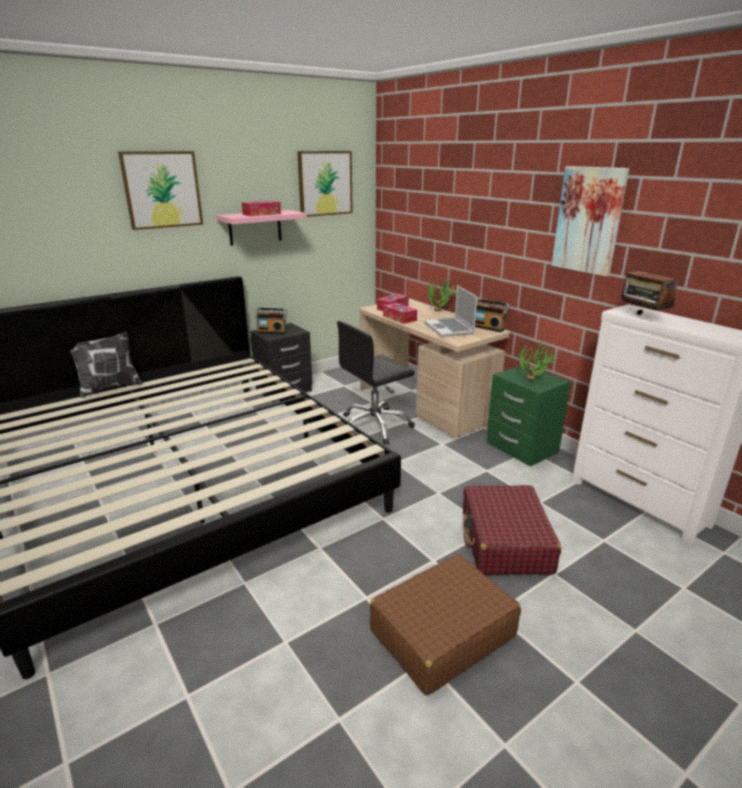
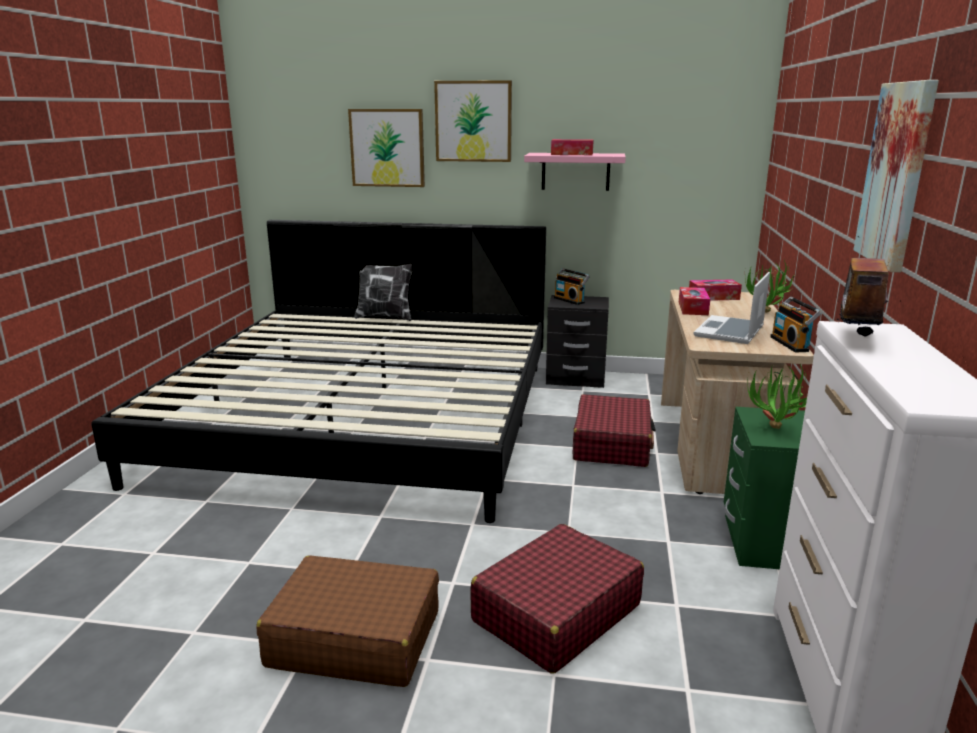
camera: 45 degrees right, 5 degrees down
picture [297,151,353,217] -> picture moved to [348,109,425,187]
black office chair [337,321,415,445] -> red suitcase [573,394,656,467]

